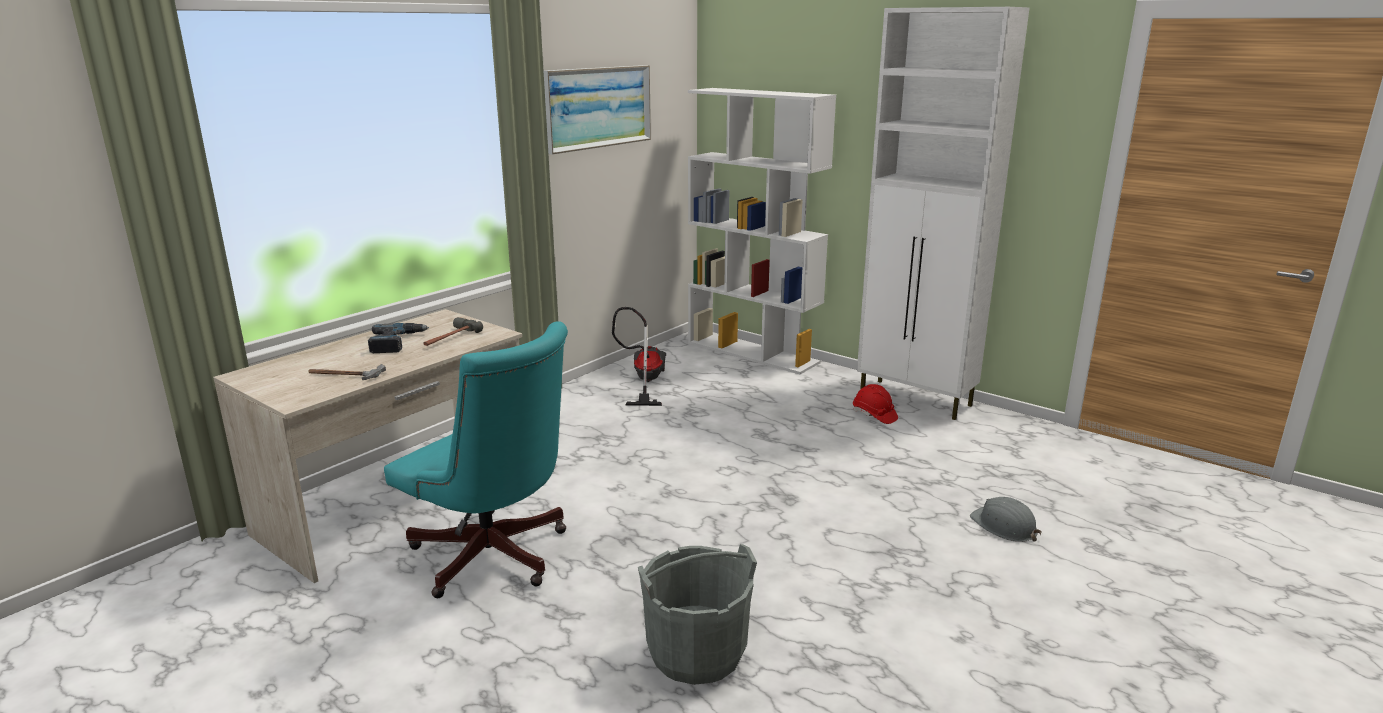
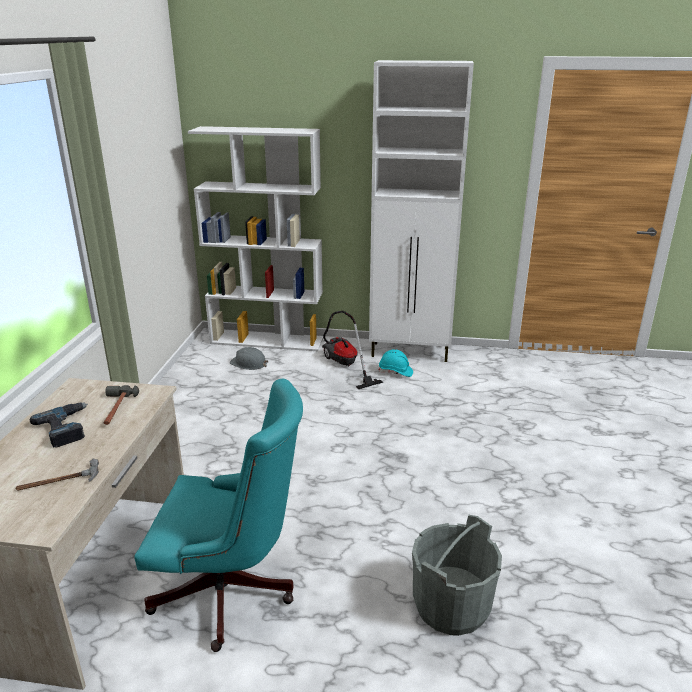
camera: 30 degrees left, 5 degrees up
picture [544,65,651,155] -> none
vacuum cleaner [612,307,666,406] -> vacuum cleaner moved to [322,311,383,389]
red hard hat [853,384,898,424] -> turquoise hard hat [379,349,413,377]
grey hard hat [970,497,1042,542] -> grey hard hat moved to [230,347,268,370]

